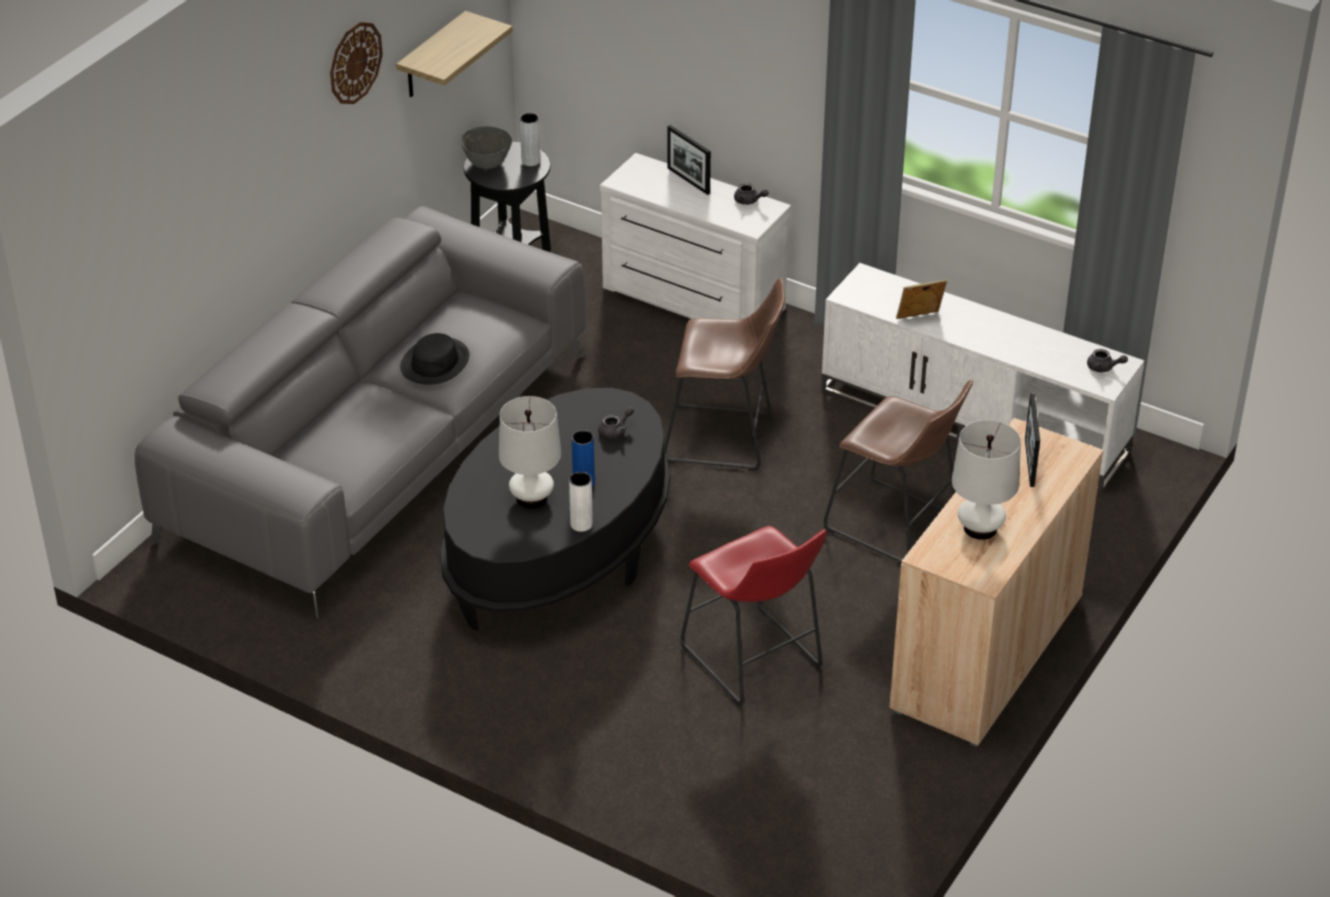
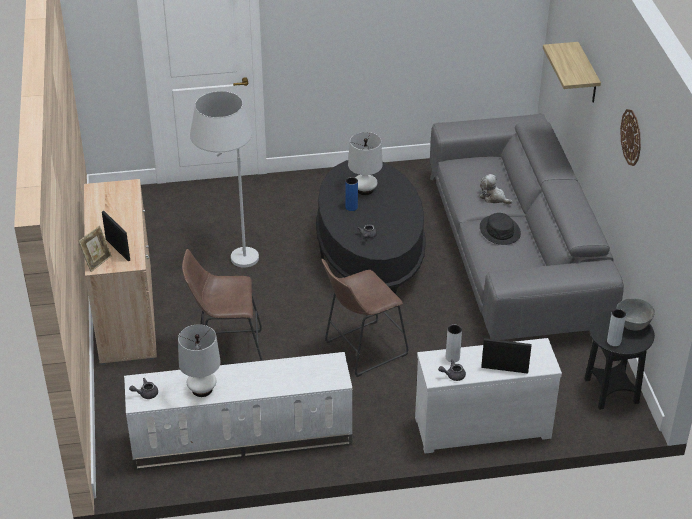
camera: 140 degrees right, 0 degrees up
shelf [396,11,513,97] -> shelf moved to [543,42,601,103]
white vase [569,472,593,532] -> white vase moved to [446,324,462,362]
red stool [681,526,827,707] -> white floor lamp [190,91,259,268]
picture frame [896,279,947,319] -> picture frame moved to [78,226,112,272]
white table lamp [952,420,1021,540] -> white table lamp moved to [178,324,221,397]
none -> plush toy [480,174,513,204]

